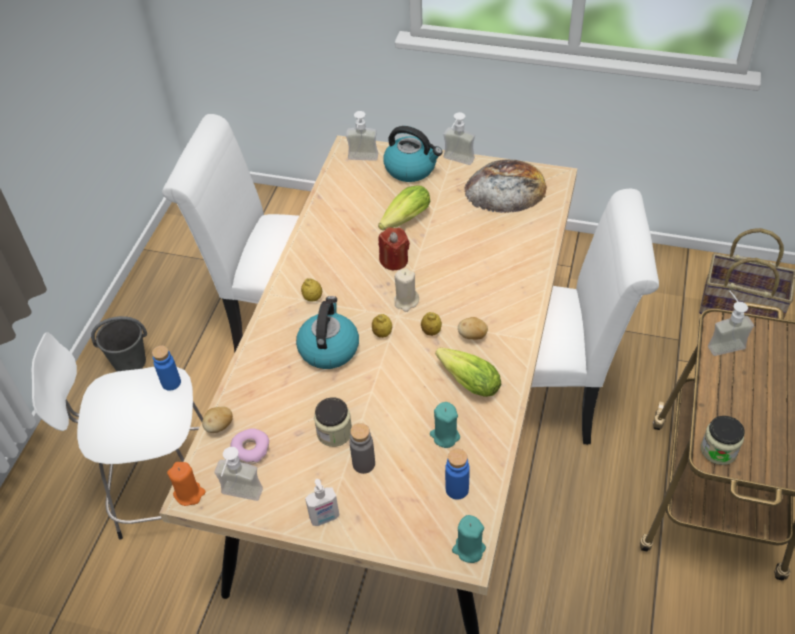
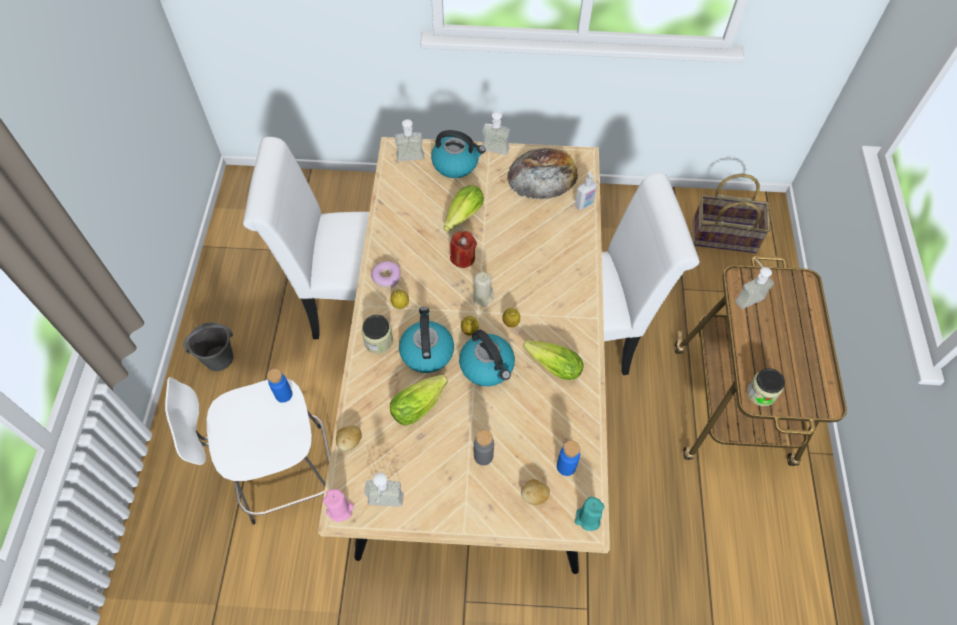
camera: 15 degrees left, 10 degrees up
orange candle [167,462,206,506] -> pink candle [323,489,354,522]
donut [230,428,269,464] -> donut moved to [371,261,400,288]
soap dispenser [305,479,339,526] -> soap dispenser moved to [575,172,598,210]
jar [314,397,352,447] -> jar moved to [362,315,393,354]
turquoise candle [430,402,460,448] -> none
potato [458,317,488,340] -> potato moved to [521,479,550,505]
none -> lettuce [390,375,448,426]
none -> kettle [459,329,515,386]

